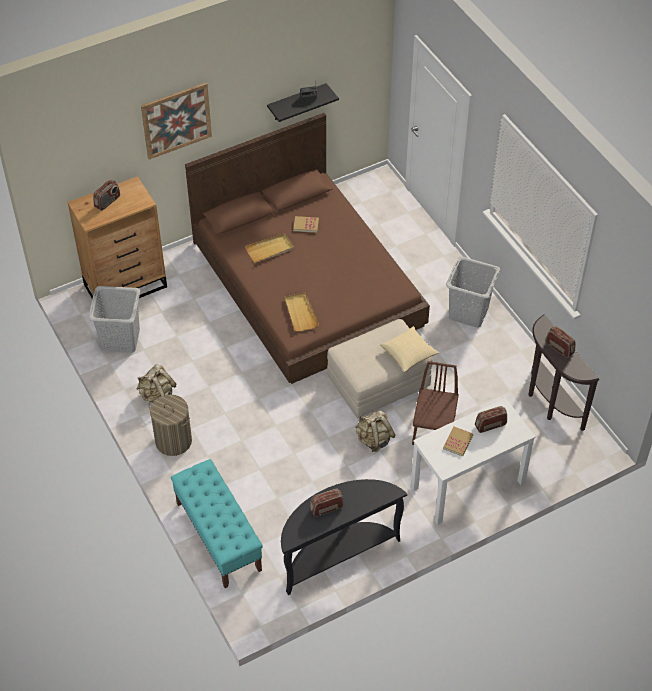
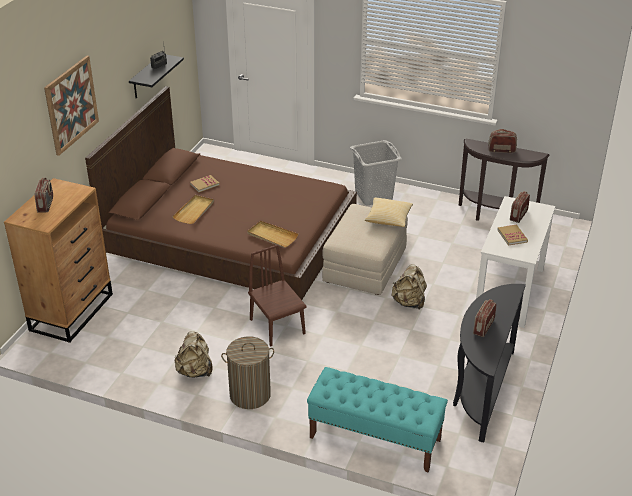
camera: 40 degrees left, 15 degrees down
grey laundry basket [89,286,140,353] -> none
brown chair [412,361,459,445] -> brown chair moved to [248,245,307,346]

